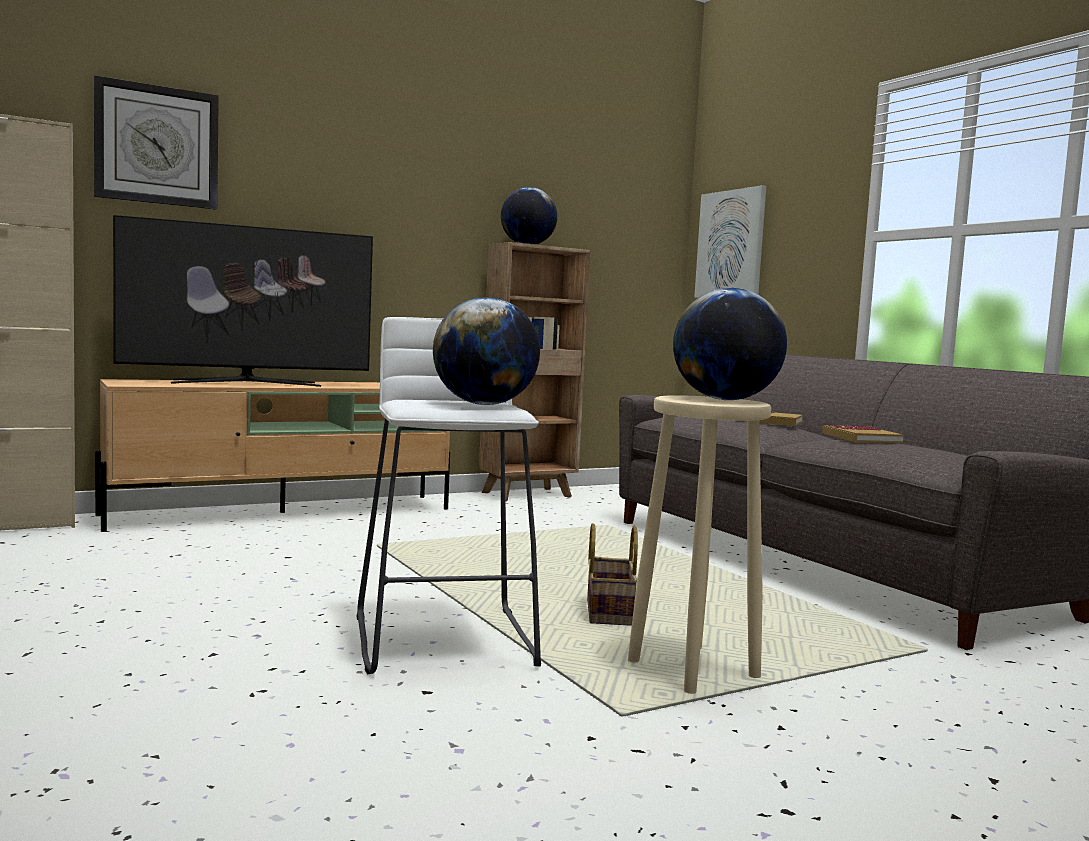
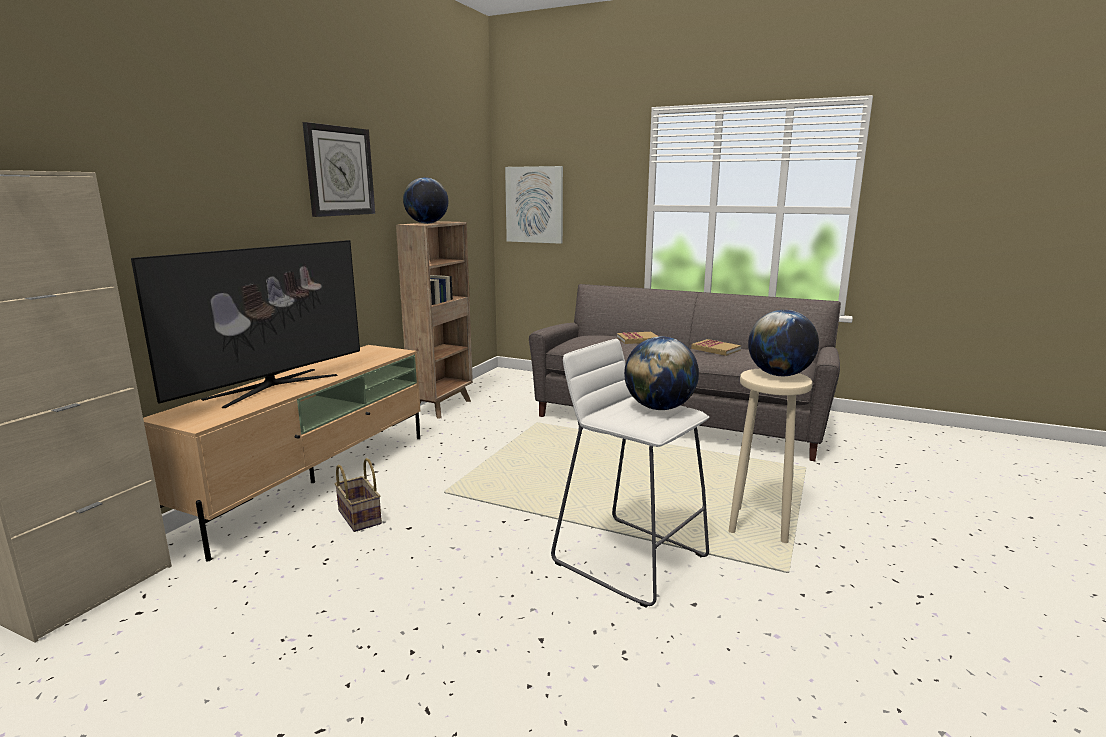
camera: 35 degrees left, 10 degrees up
wall clock [94,75,219,209] -> wall clock moved to [303,122,375,217]
basket [587,523,638,626] -> basket moved to [335,458,382,532]

